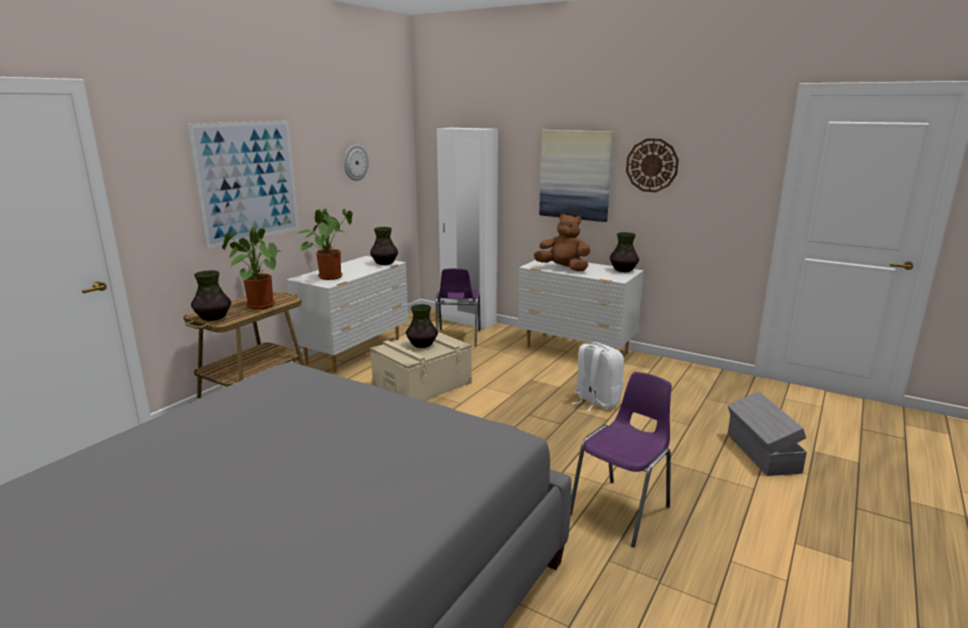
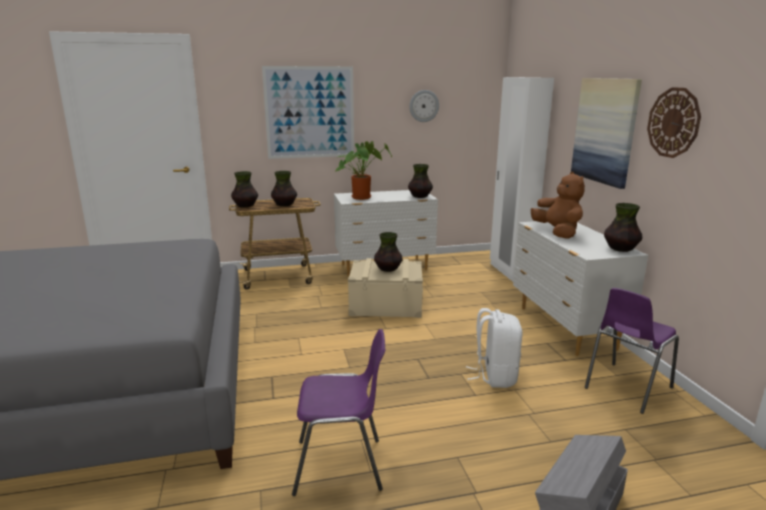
camera: 45 degrees right, 0 degrees up
potted plant [222,227,282,309] -> vase [271,171,297,207]
purple chair [436,268,481,346] -> purple chair moved to [585,288,679,414]

